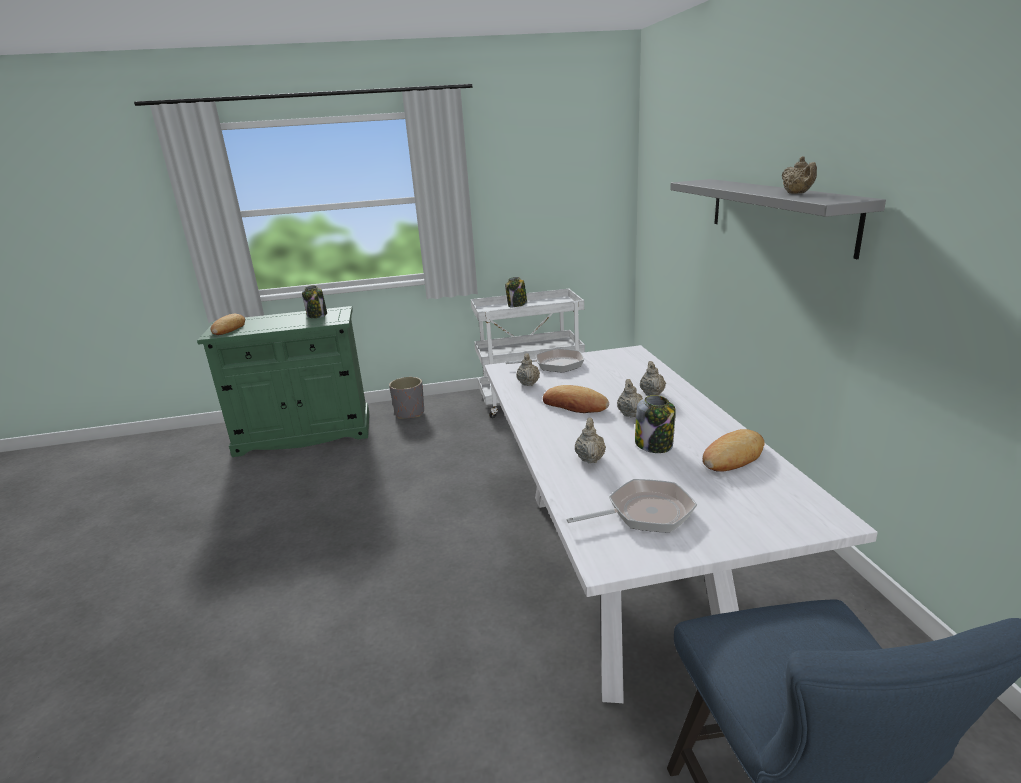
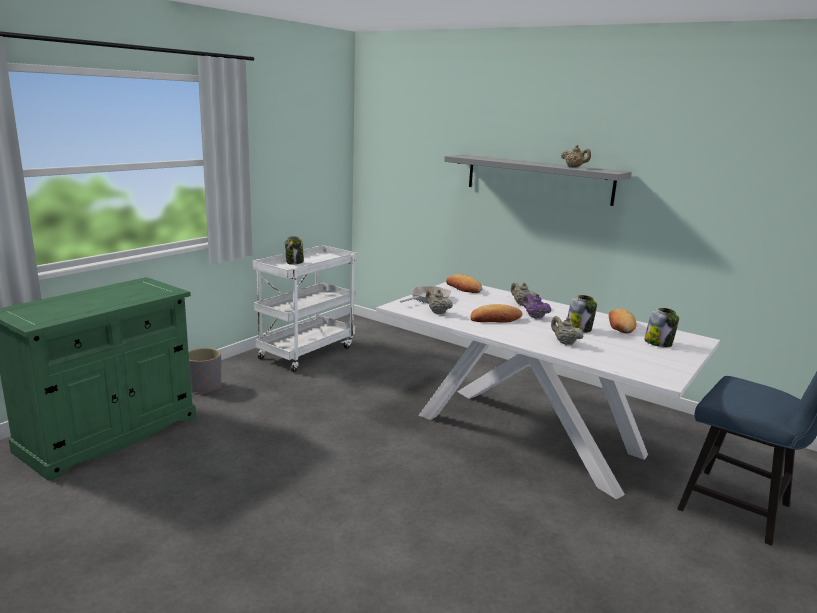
camera: 45 degrees left, 5 degrees down
bread [211,314,245,335] -> bread moved to [446,274,482,293]
jar [302,285,327,318] -> jar moved to [644,308,679,347]
frying pan [567,479,697,532] -> none
beige teapot [617,379,643,417] -> purple teapot [522,293,551,319]

